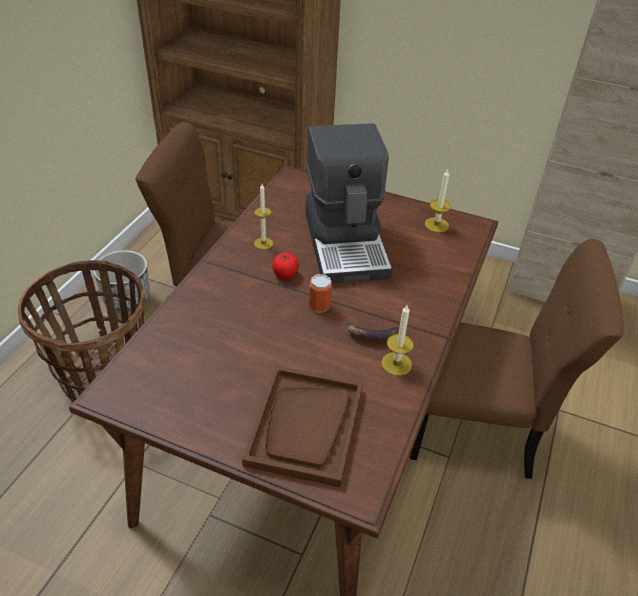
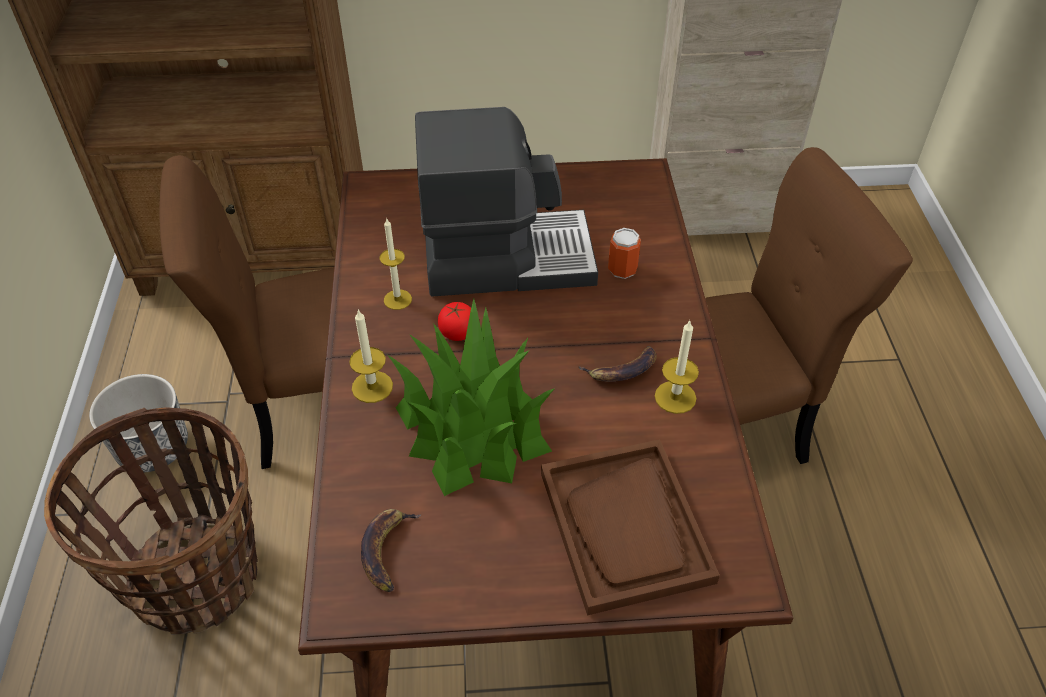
camera: 25 degrees left, 5 degrees up
coffee machine [306,123,392,283] -> coffee machine turned 60 degrees counterclockwise [415,107,598,296]
can [309,274,332,313] -> can moved to [608,228,641,279]
candle [425,170,451,233] -> candle moved to [349,309,393,403]
none -> banana [361,509,422,592]
none -> potted plant [388,299,555,496]

